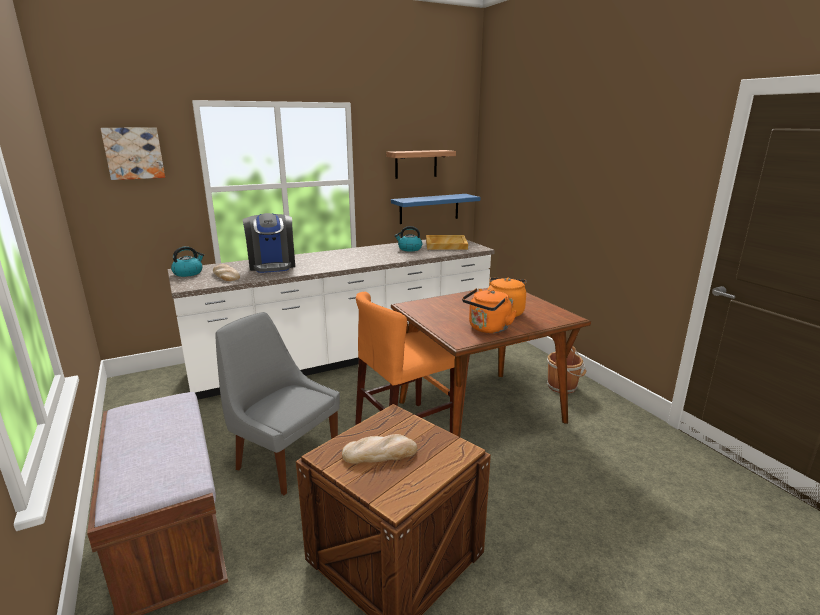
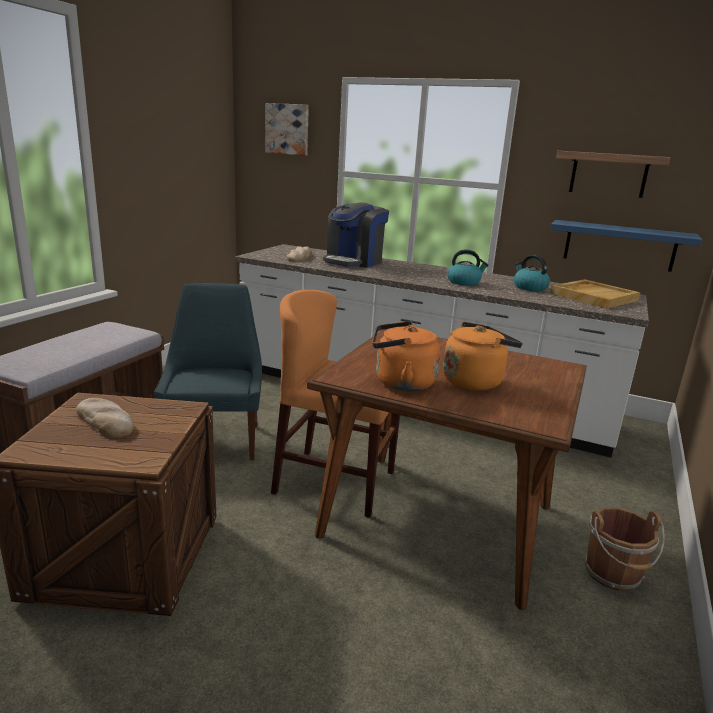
camera: 50 degrees right, 0 degrees up
kettle [171,246,204,277] -> kettle moved to [447,249,489,285]
grey chair [215,312,340,495] -> blue chair [154,283,262,460]

